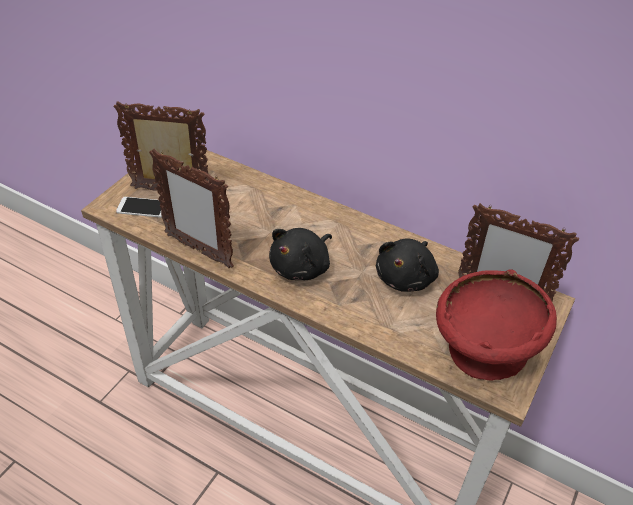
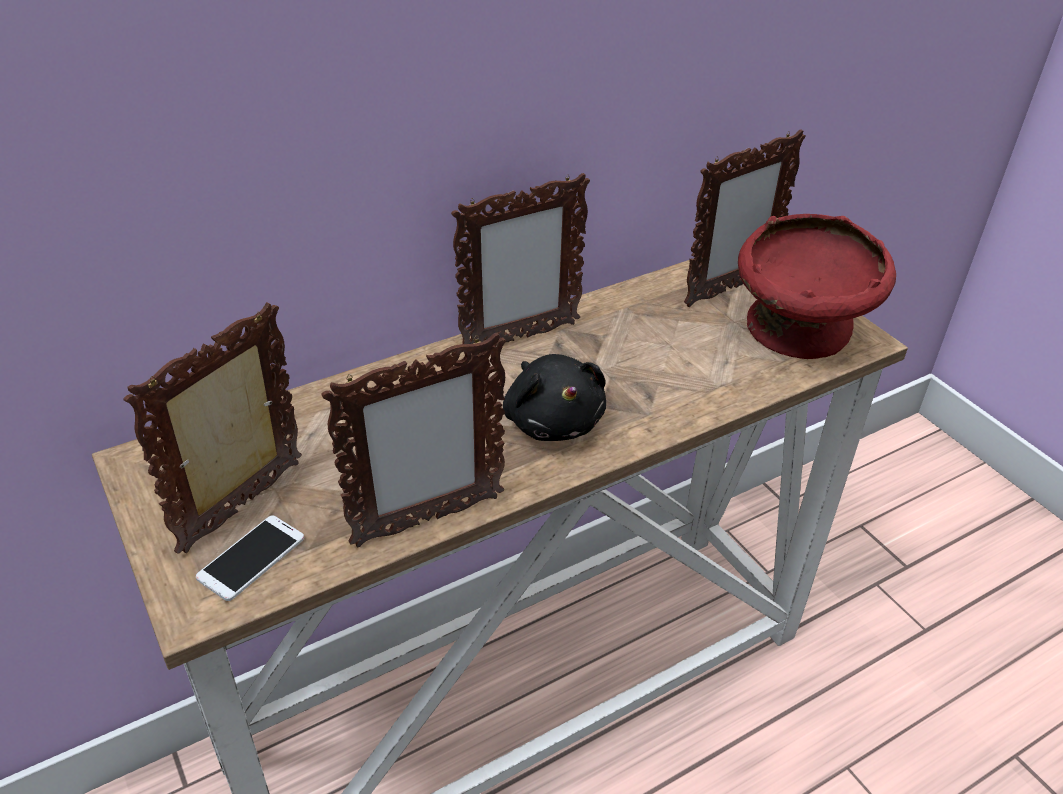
camera: 60 degrees left, 5 degrees down
black plush toy [376,238,439,292] -> none
none -> picture frame [451,173,590,353]

